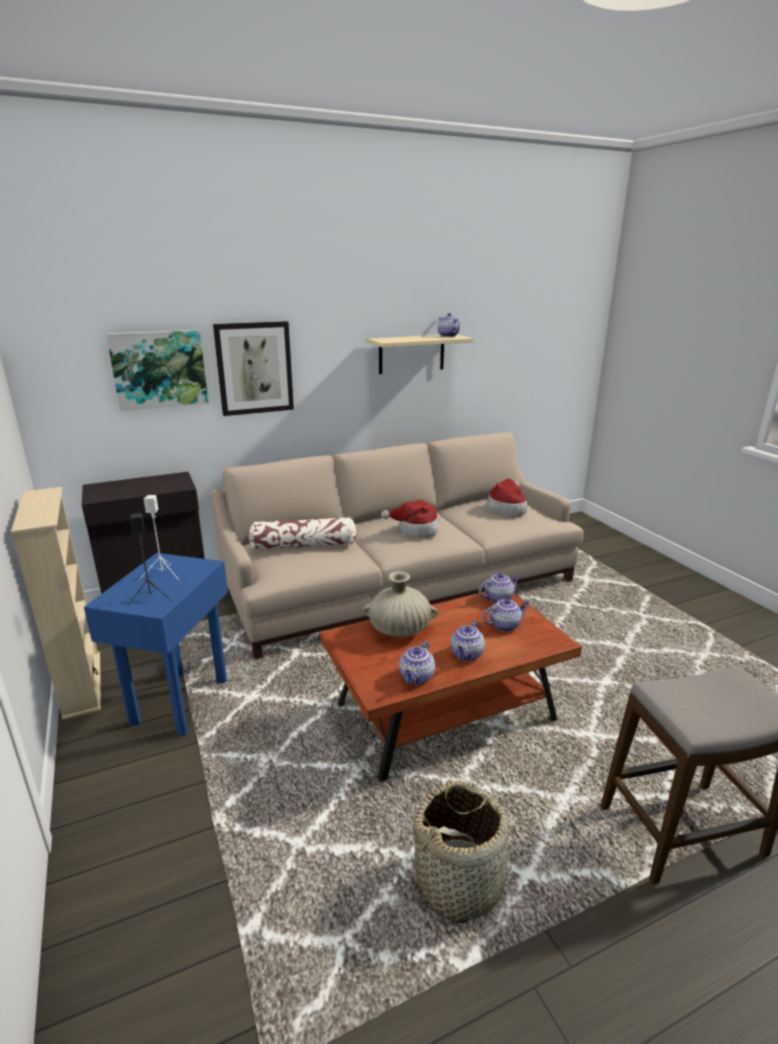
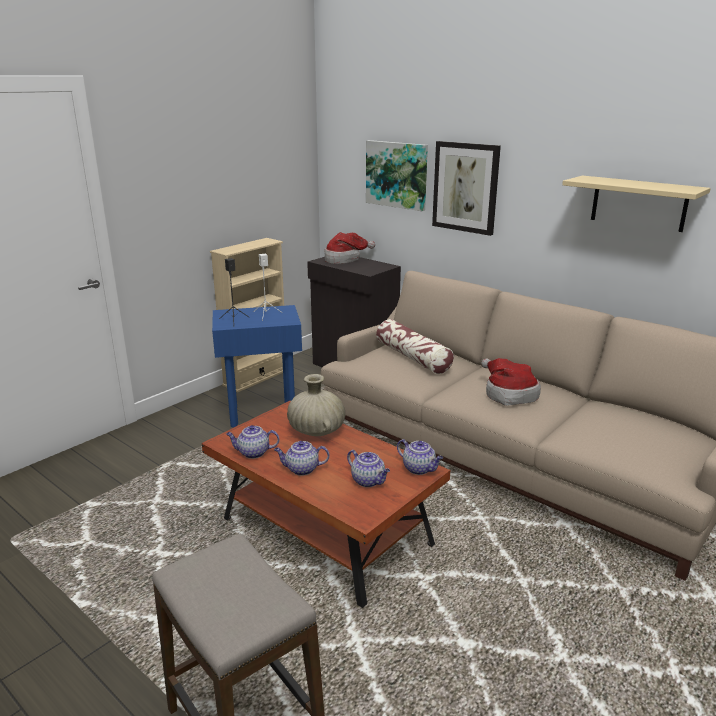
camera: 65 degrees right, 0 degrees up
basket [413,781,516,923] -> none
teapot [438,313,460,337] -> none
hat [487,478,527,517] -> hat moved to [325,232,375,264]

